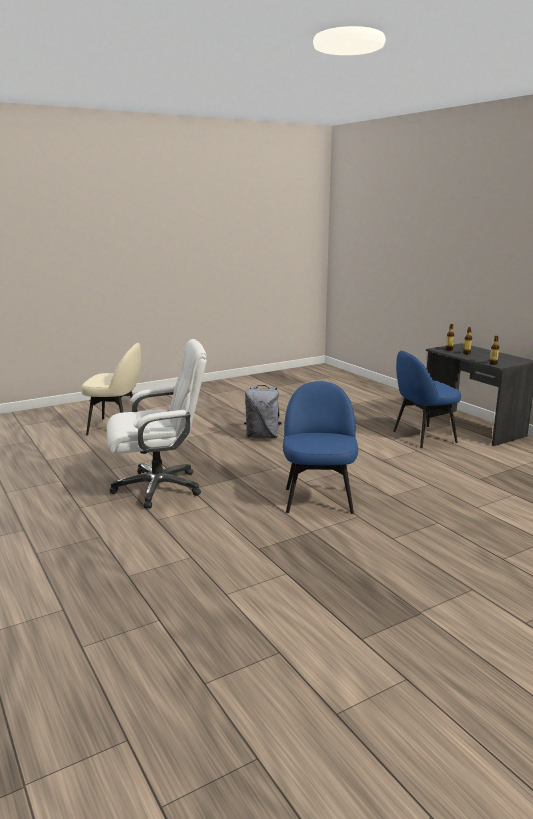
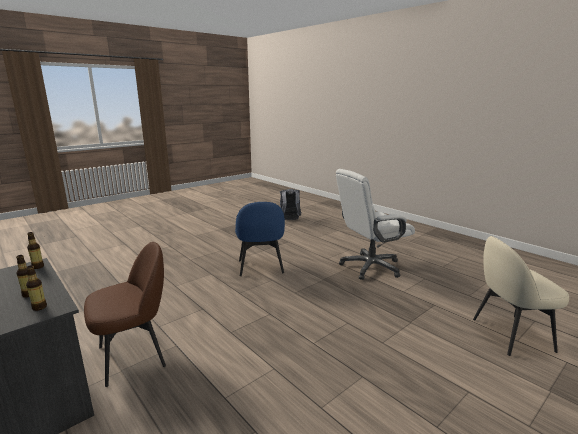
camera: 170 degrees right, 0 degrees up
grey backpack [244,385,282,438] -> grey backpack moved to [280,189,301,220]
blue chair [394,351,461,448] -> brown chair [84,242,166,387]

